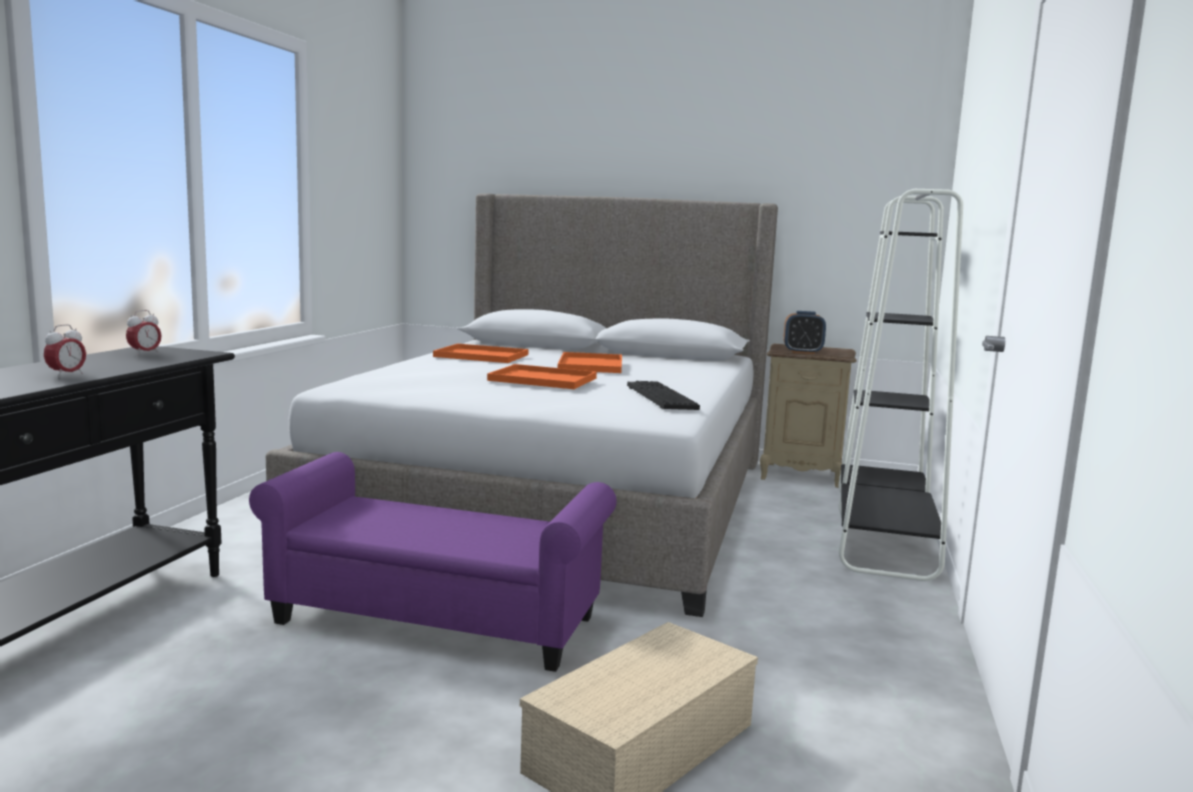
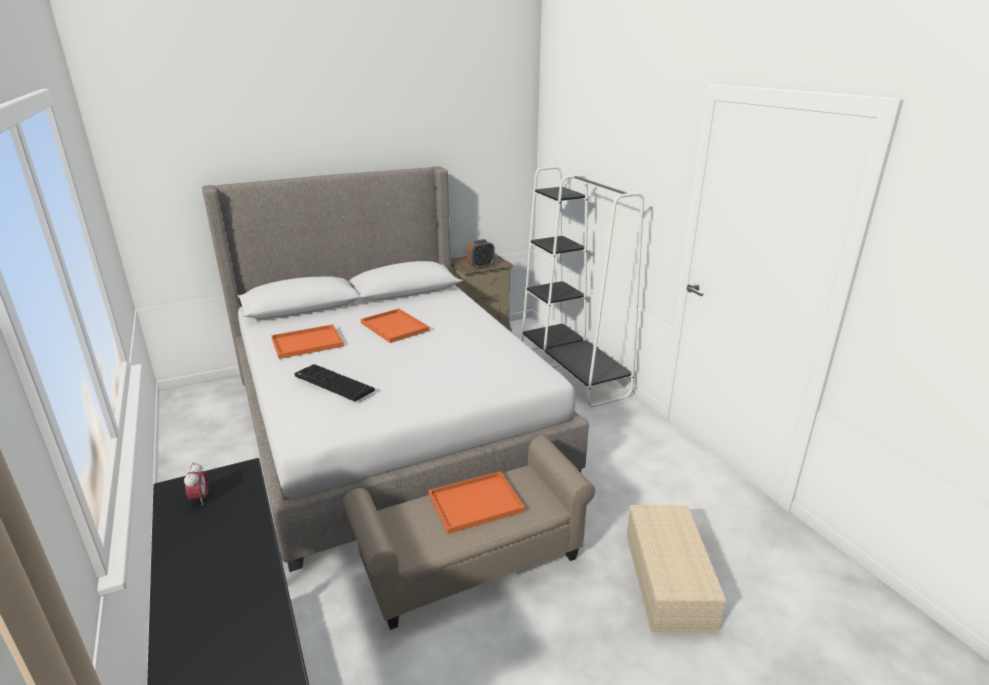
camera: 40 degrees left, 15 degrees up
alarm clock [44,324,86,377] -> none
purple ottoman [249,452,617,672] -> beige ottoman [343,436,595,630]
orange tray [487,364,597,389] -> orange tray moved to [429,471,525,534]
keyboard [627,381,700,410] -> keyboard moved to [294,364,375,401]

